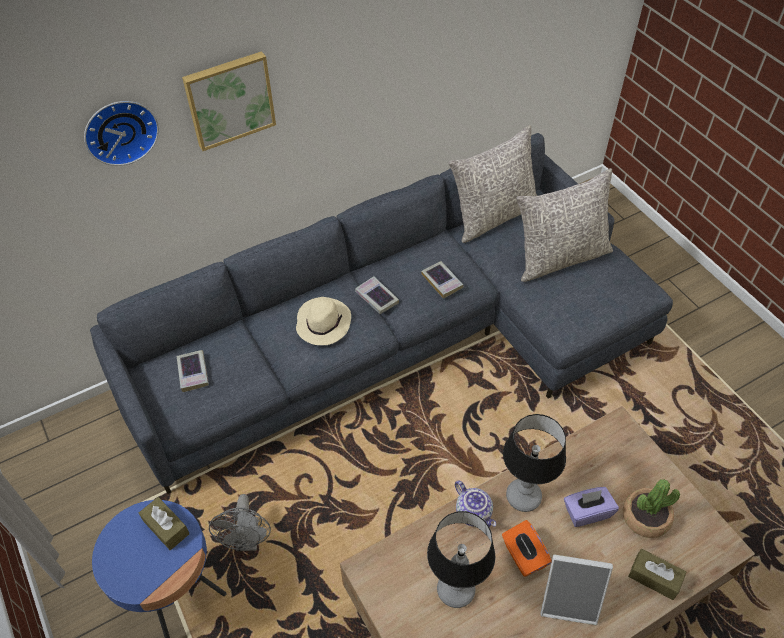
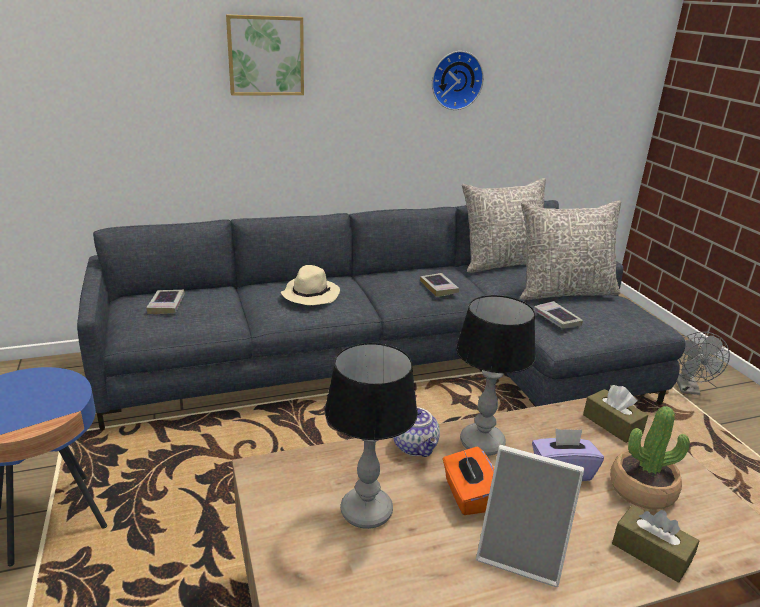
camera: 10 degrees right, 25 degrees down
wall clock [84,101,159,166] -> wall clock moved to [432,51,484,110]
brown tissue box [139,497,190,550] -> brown tissue box moved to [583,385,648,443]
grey fan [209,494,271,551] -> grey fan moved to [676,332,730,395]
book [355,276,399,314] -> book moved to [534,301,583,329]

